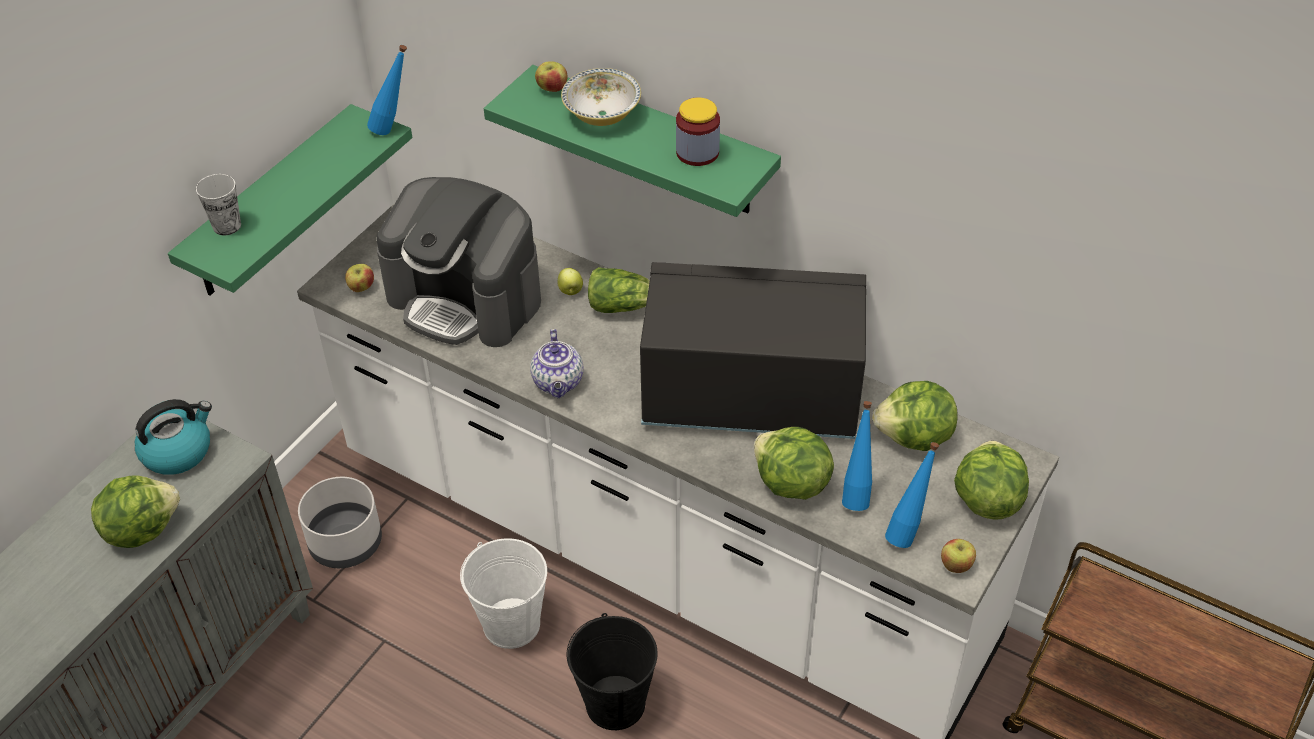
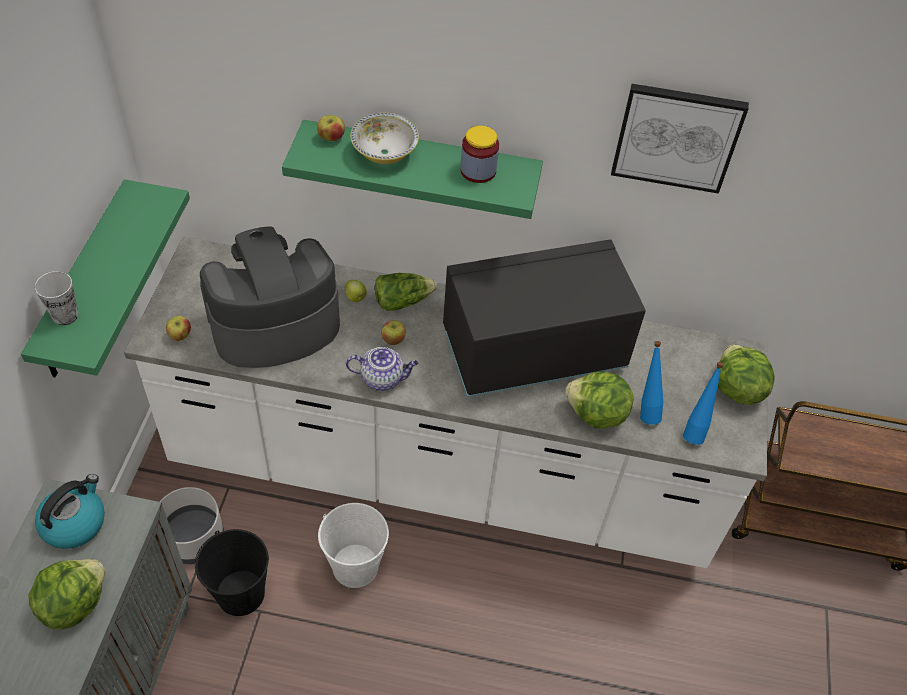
camera: 25 degrees left, 5 degrees up
blue bottle [367,45,407,135] -> none
coffee machine [377,177,541,347] -> coffee machine turned 150 degrees clockwise [200,227,340,368]
teapot [530,329,583,398] -> teapot turned 60 degrees counterclockwise [346,347,418,391]
black bucket [567,613,658,730] -> black bucket moved to [195,529,269,616]
lettuce [872,381,958,451] -> none
apple [941,539,976,573] -> apple moved to [381,321,406,345]
none -> picture [611,84,749,194]

